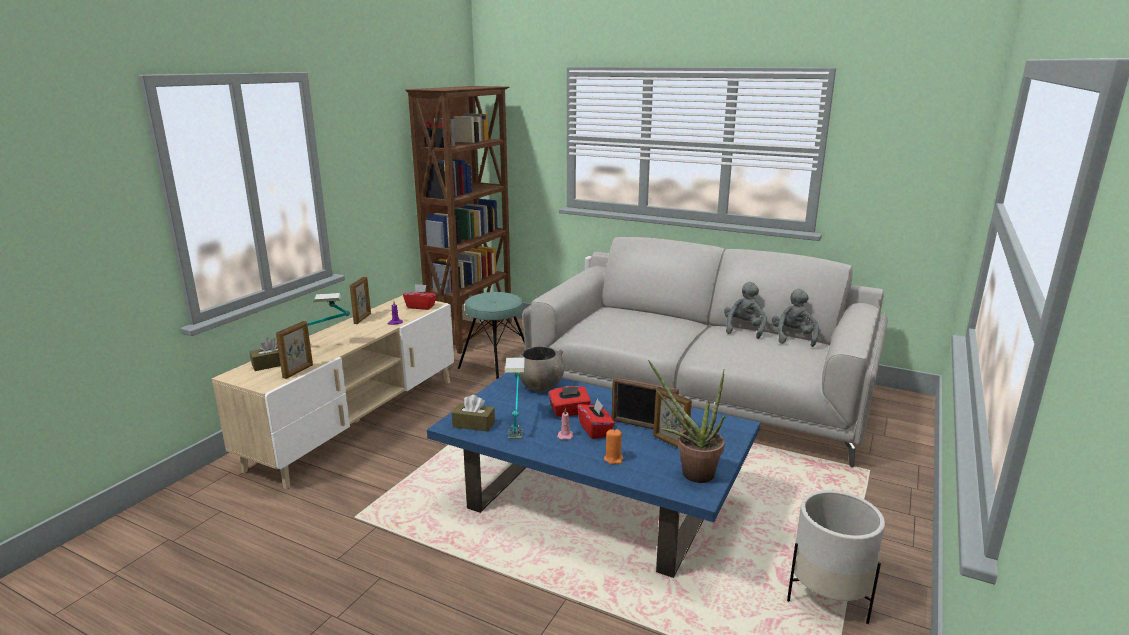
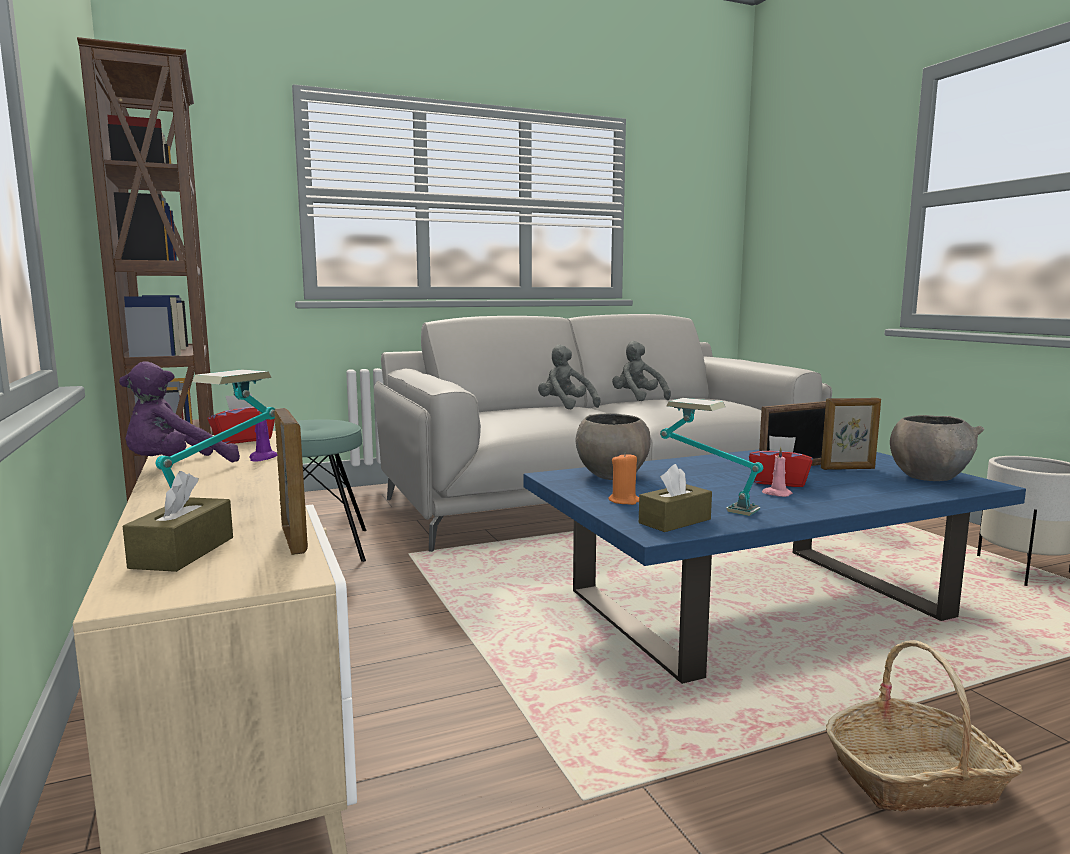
camera: 50 degrees left, 10 degrees down
picture frame [350,277,371,324] -> purple plush toy [119,361,240,462]
red tissue box [548,386,591,417] -> none
orange candle [604,429,623,464] -> orange candle moved to [608,452,639,505]
potted plant [648,360,726,483] -> grey bowl [890,415,984,481]
grey plush toy [772,289,819,347] -> grey plush toy moved to [538,345,600,409]
none -> basket [826,640,1023,812]

